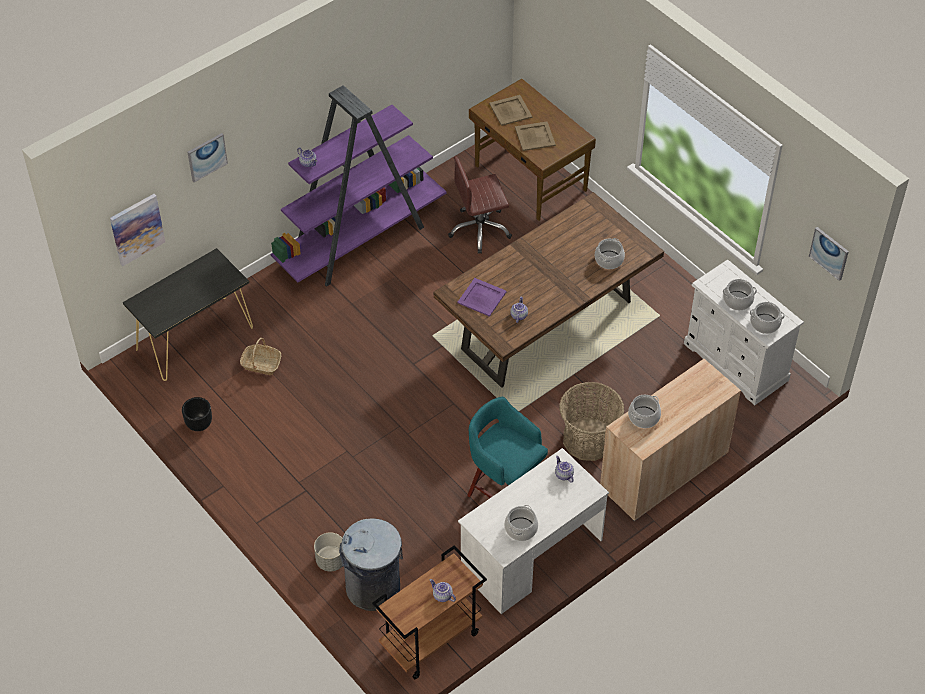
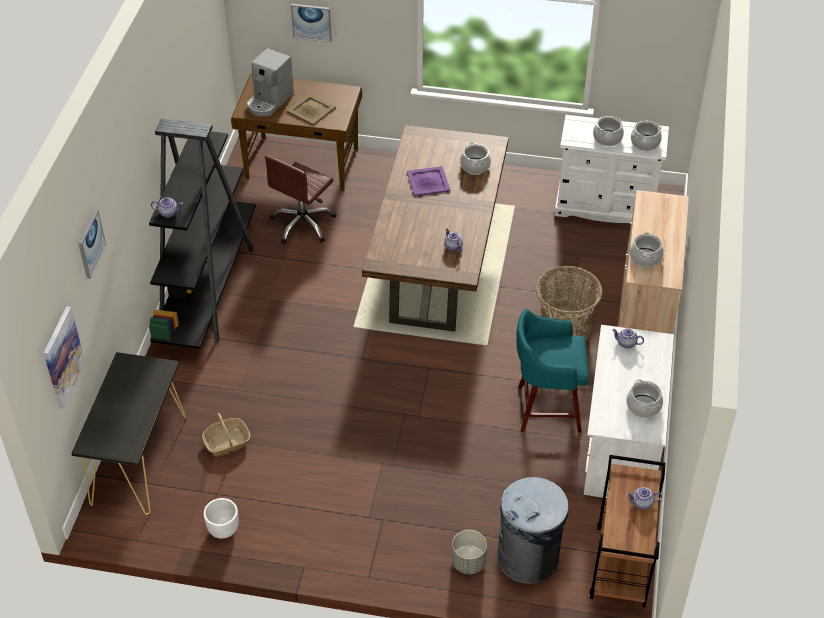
camera: 40 degrees left, 5 degrees down
black planter [182,397,212,431] -> white planter [203,498,239,539]
purple bookcase [271,85,447,287] -> black bookcase [149,118,256,349]
purple tray [457,278,507,317] -> purple tray moved to [407,166,450,196]
beige tray [489,95,532,126] -> coffee machine [247,48,294,116]
picture [809,227,849,281] -> picture moved to [291,4,332,42]

